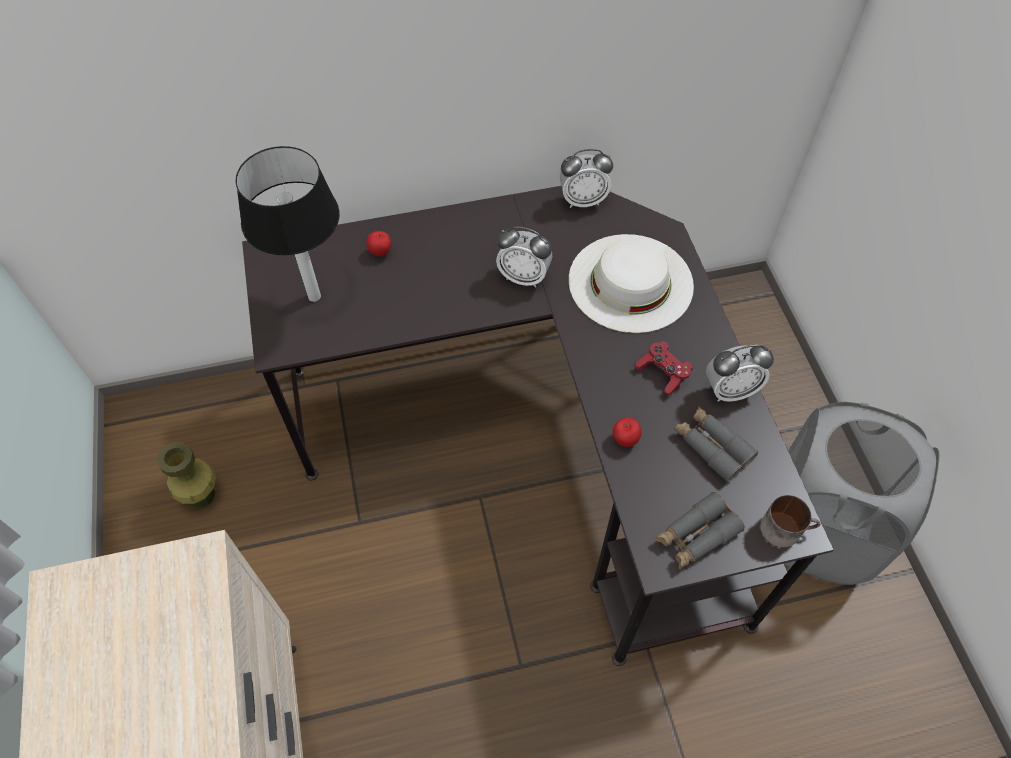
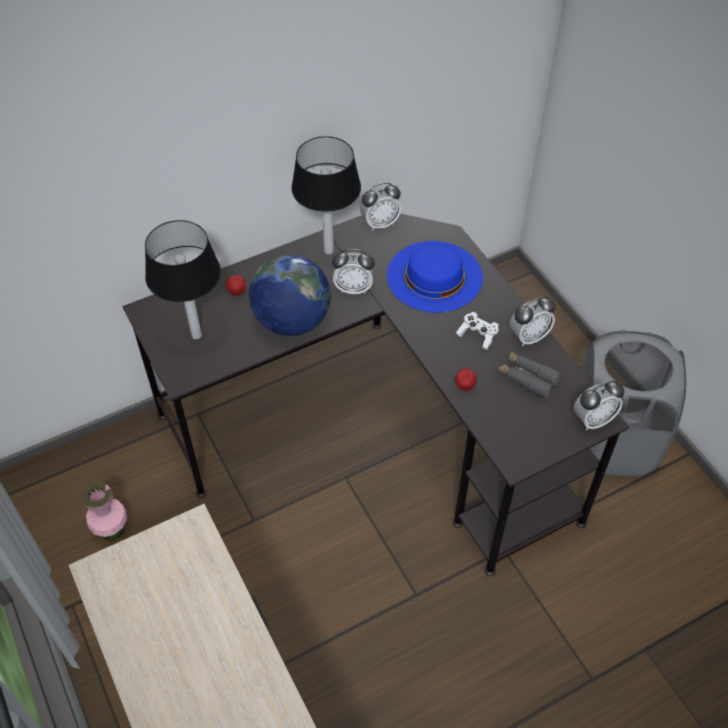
camera: 15 degrees left, 5 degrees down
green vase [157,442,216,508] -> pink vase [82,482,127,541]
white hat [569,234,694,333] -> blue hat [387,241,483,313]
red game controller [635,341,693,396] -> white game controller [456,312,499,350]
grey binoculars [655,492,745,569] -> none
mug [760,495,821,547] -> alarm clock [573,381,625,431]
none -> globe [249,254,331,336]
none -> table lamp [291,136,361,255]

